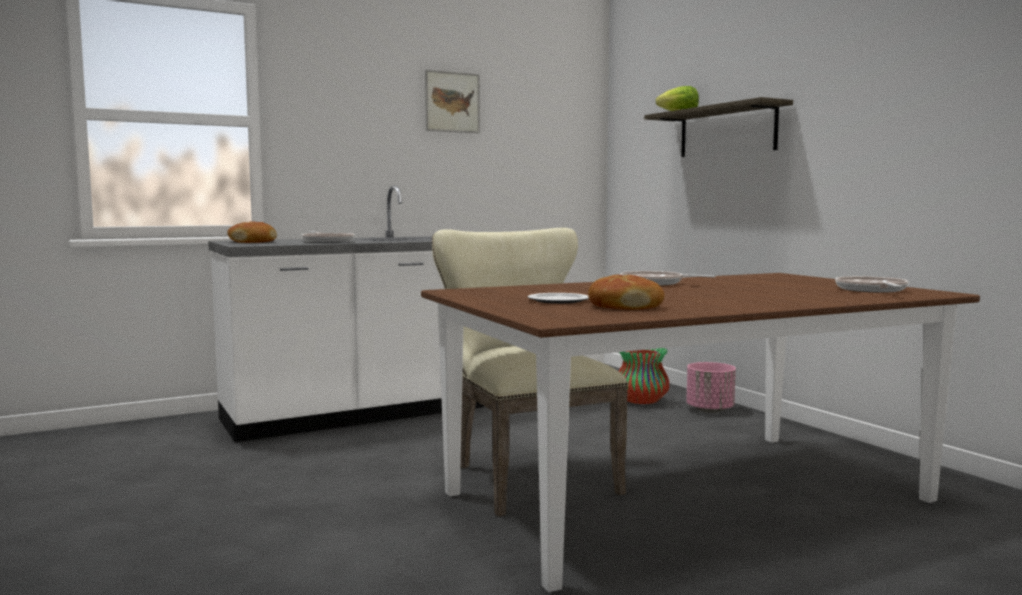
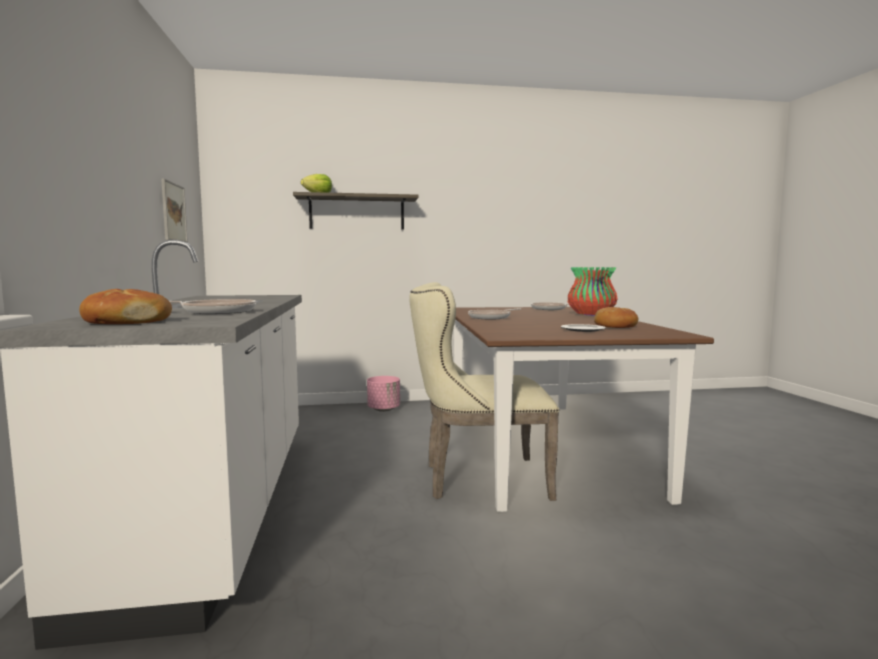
camera: 70 degrees left, 0 degrees up
picture [425,70,480,133] -> picture moved to [161,179,188,243]
vase [619,348,669,404] -> vase moved to [568,267,618,315]

